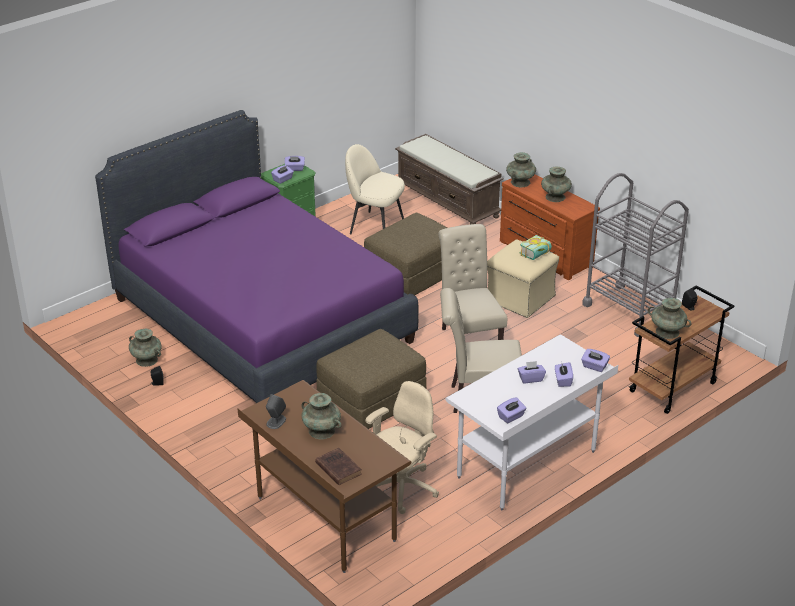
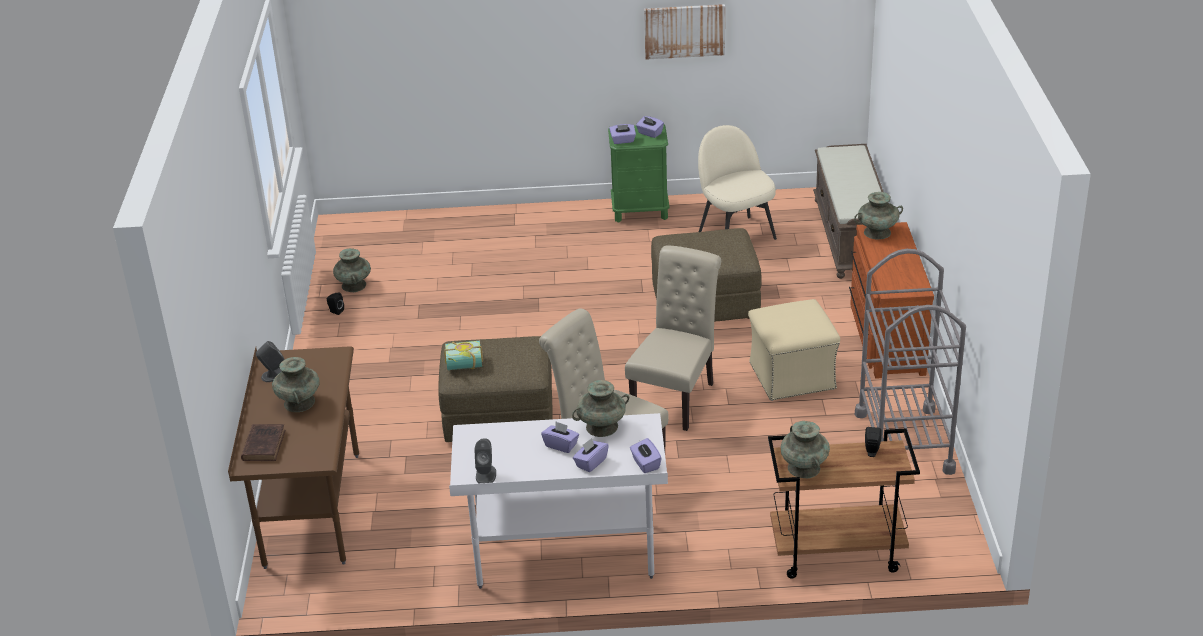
camera: 40 degrees right, 0 degrees up
purple bed [95,110,419,403] -> none
beige office chair [366,381,439,514] -> none
purple tissue box [497,397,526,423] -> grey speaker [474,438,496,483]
book [520,235,552,260] -> book moved to [444,341,483,370]
turquoise vase [541,167,572,202] -> turquoise vase moved to [572,380,629,437]
none -> picture [644,4,725,60]

